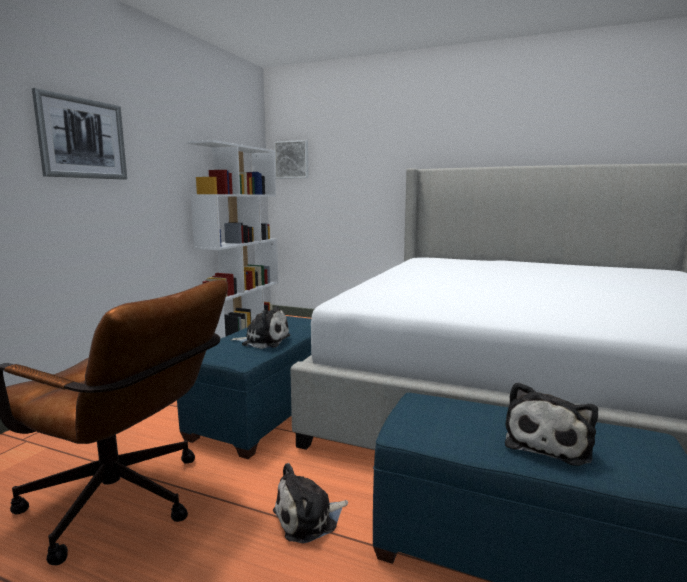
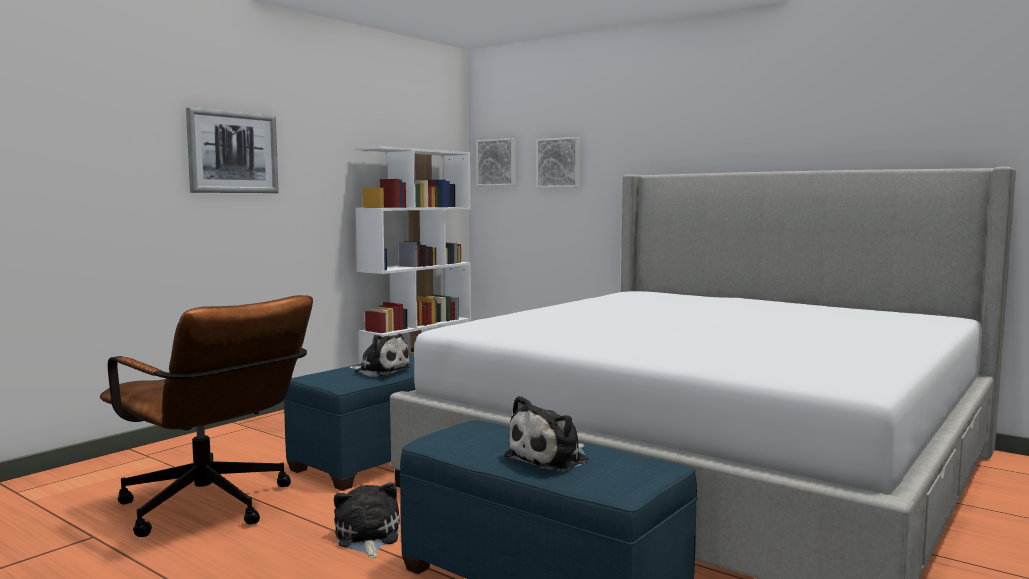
camera: 15 degrees right, 5 degrees down
plush toy [273,463,348,543] -> plush toy turned 90 degrees clockwise [334,482,400,558]
none -> picture [536,137,580,188]

